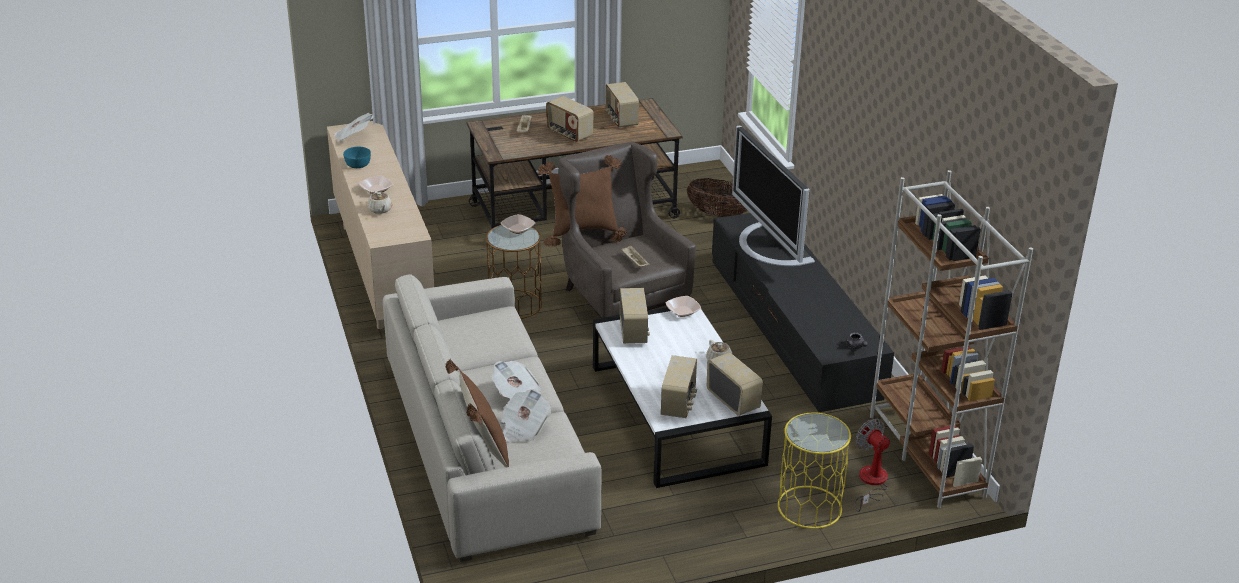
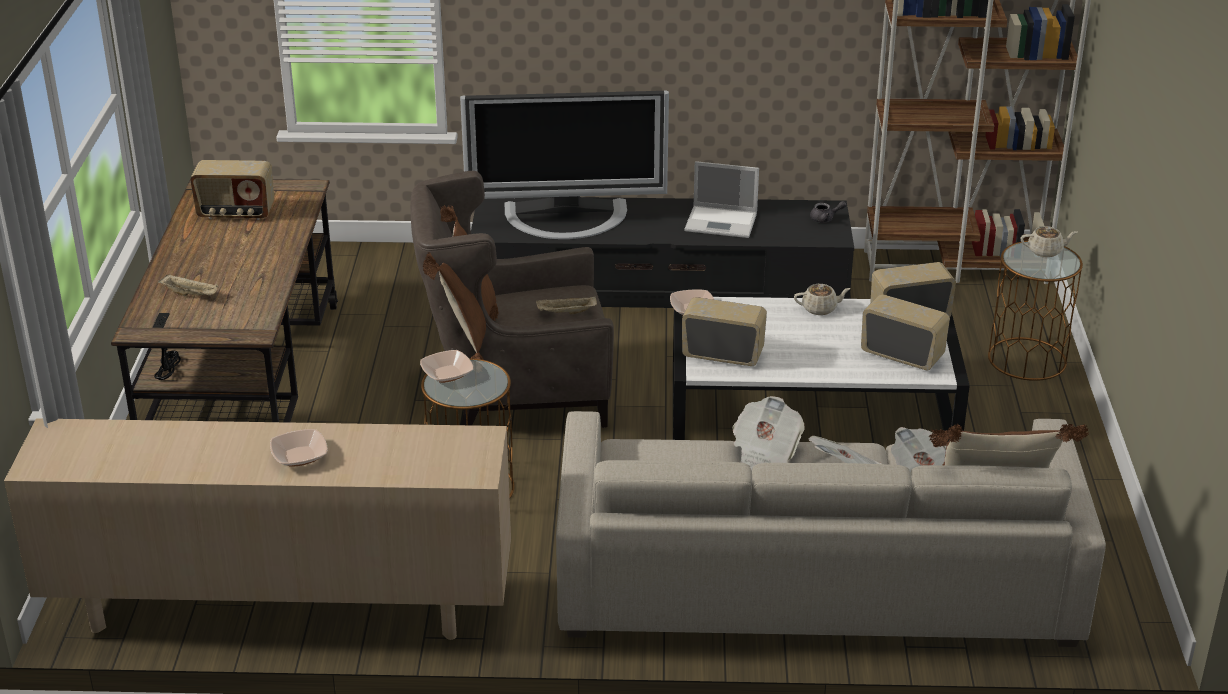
camera: 70 degrees left, 0 degrees up
newspaper [334,113,374,142] -> newspaper moved to [732,396,805,470]
turquoise bowl [343,147,371,168] -> none
beige teapot [368,191,392,214] -> beige teapot moved to [1021,226,1077,257]
radio [546,96,594,142] -> none
basket [687,178,747,217] -> none
yellow side table [778,413,851,529] -> brown side table [988,241,1083,381]
fan [854,418,890,512] -> none
none -> laptop [684,161,759,238]

